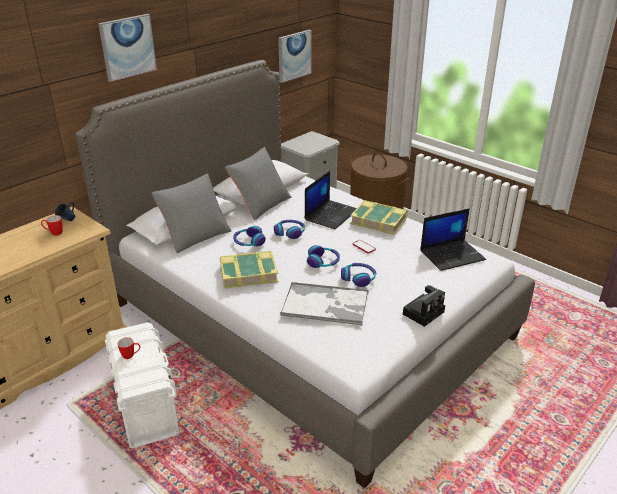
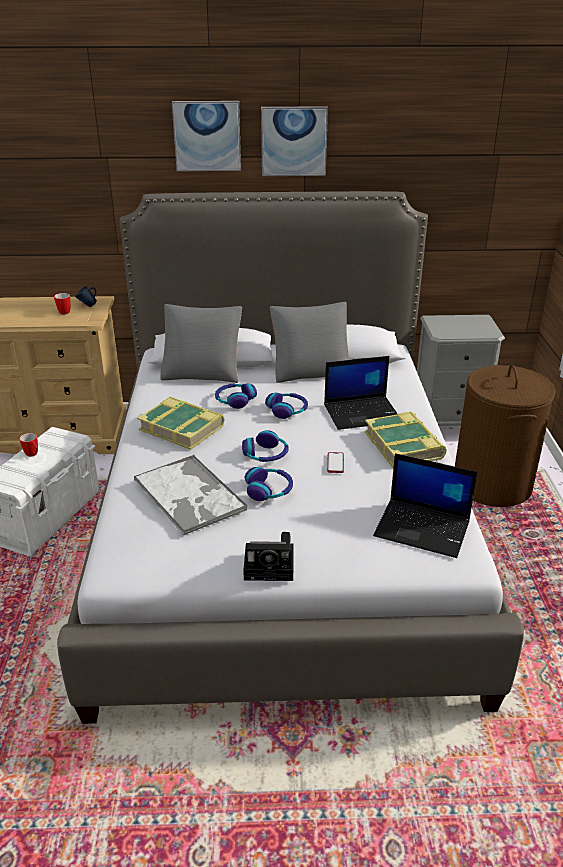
camera: 45 degrees right, 0 degrees up
picture [278,30,312,83] -> picture moved to [261,106,328,176]

